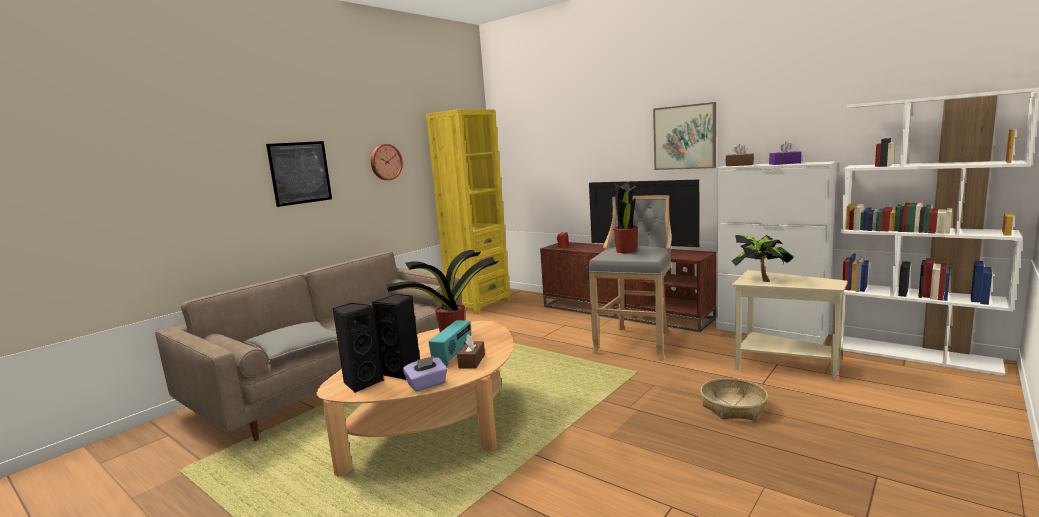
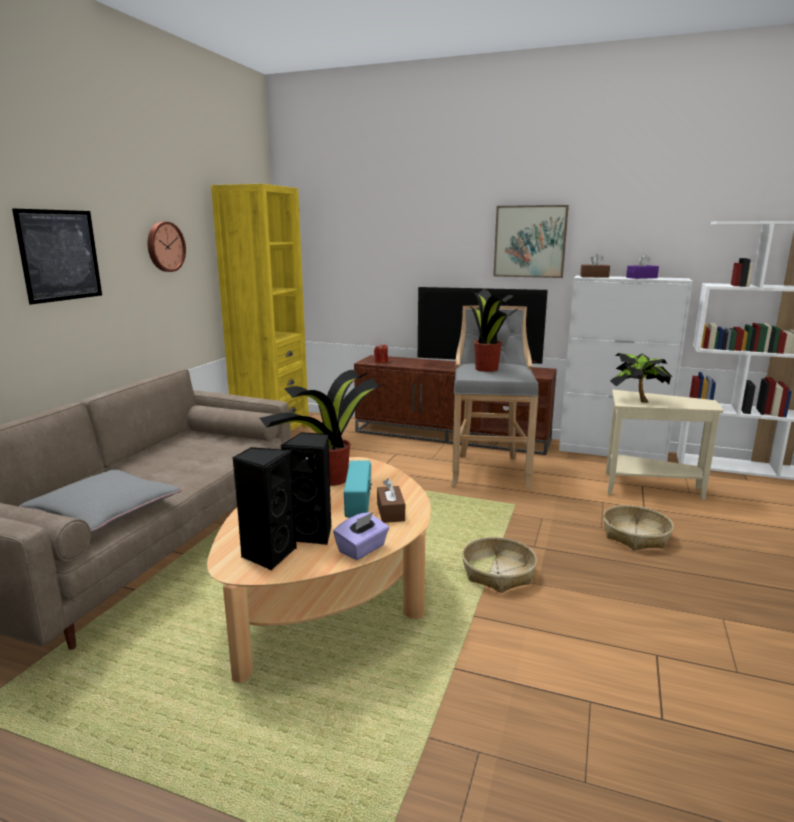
camera: 20 degrees left, 5 degrees up
none -> basket [462,537,537,593]

